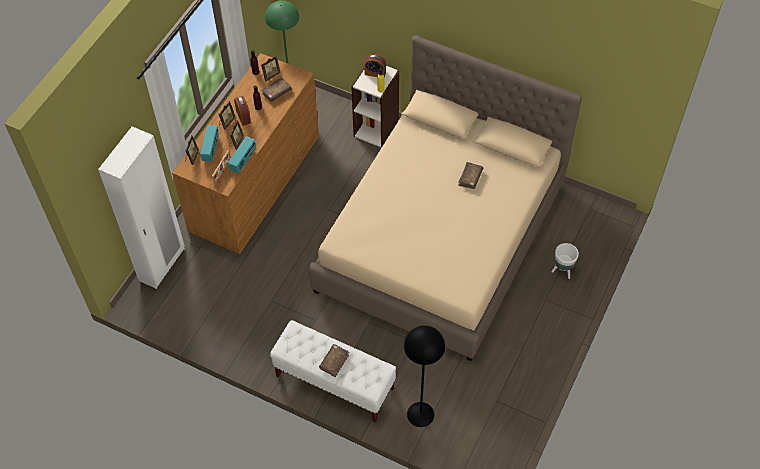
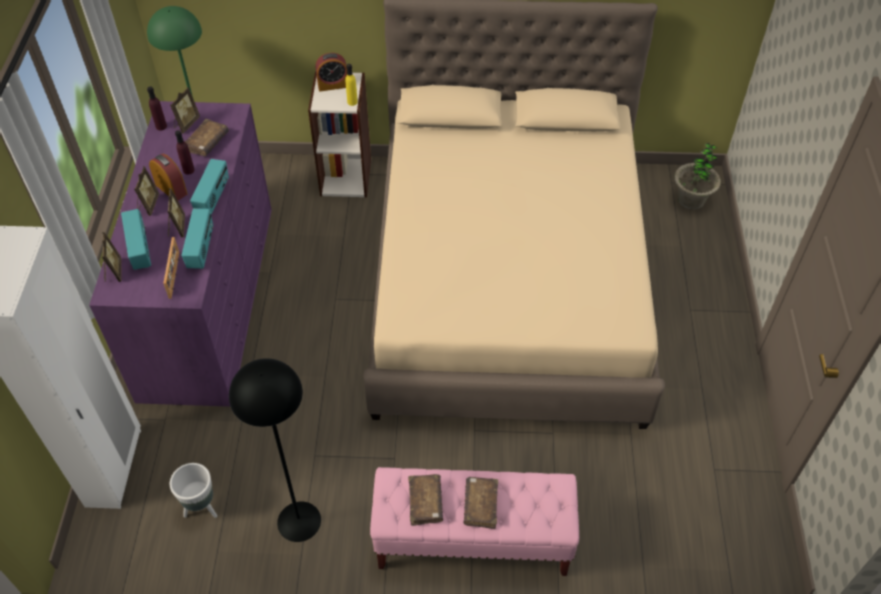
camera: 25 degrees left, 5 degrees down
brown dresser [172,53,319,254] -> purple dresser [89,101,272,407]
white bench [270,320,396,423] -> pink bench [370,467,579,576]
black floor lamp [404,325,445,427] -> black floor lamp moved to [229,358,321,542]
brown book [458,162,483,189] -> brown book moved to [408,474,443,526]
white planter [551,243,579,279] -> white planter moved to [170,463,217,518]
none -> radio [190,159,229,215]
none -> potted plant [674,143,721,210]

